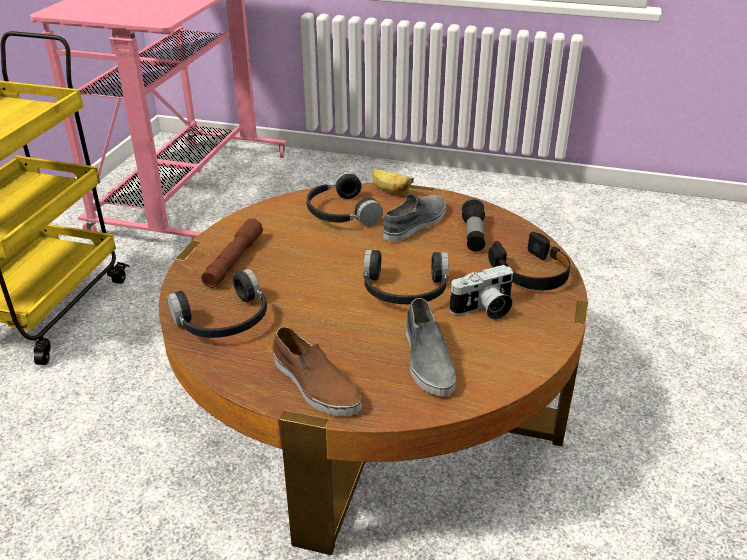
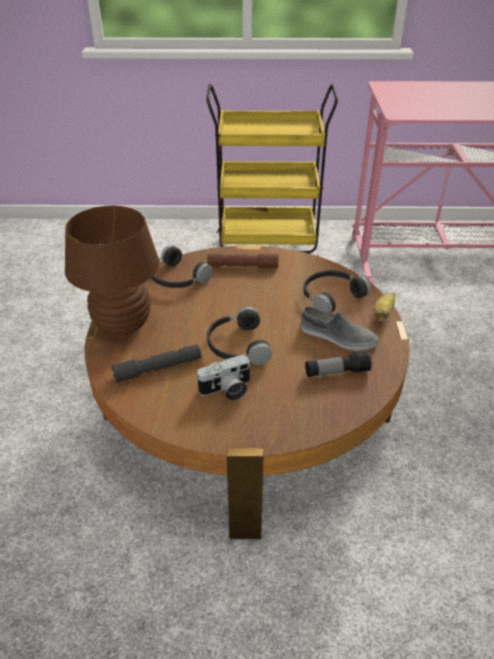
camera: 75 degrees right, 5 degrees up
brown shoe [273,327,362,416] -> brown table lamp [65,205,160,336]
grey shoe [406,298,456,396] -> grey flashlight [111,344,201,383]
camera [449,265,513,320] -> camera turned 75 degrees counterclockwise [196,355,251,401]
black headphones [488,232,571,290] -> none

